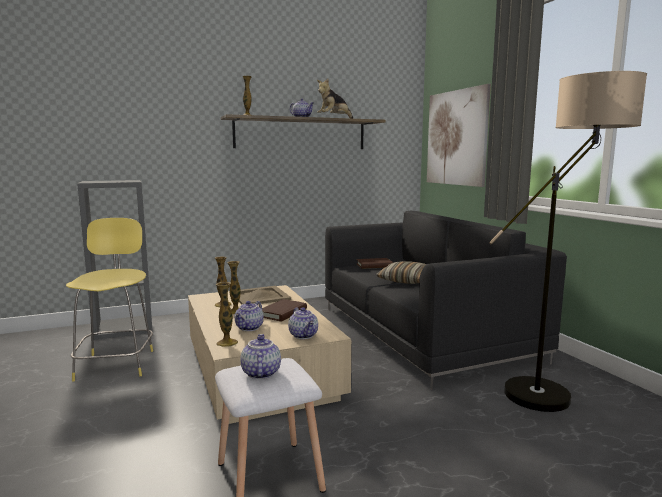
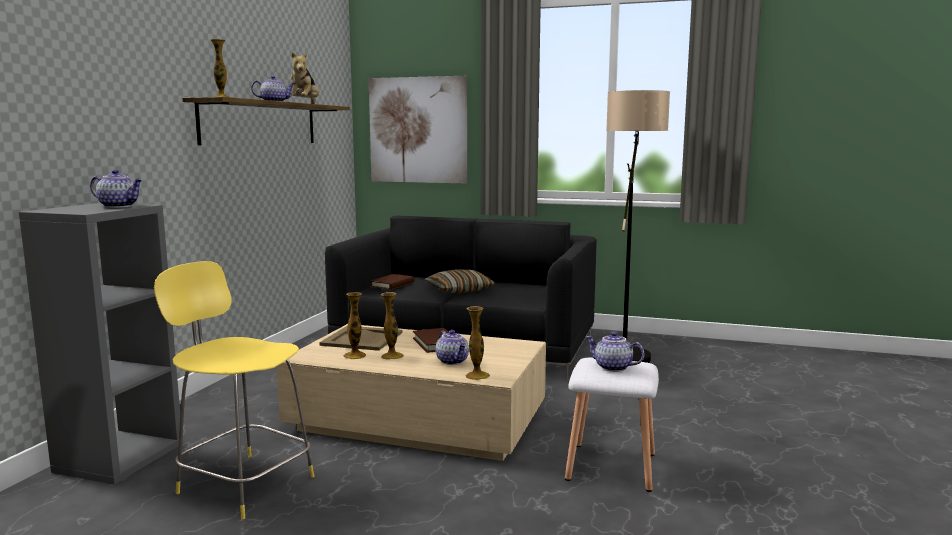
camera: 50 degrees left, 0 degrees up
teapot [288,307,318,339] -> teapot moved to [90,170,142,208]

